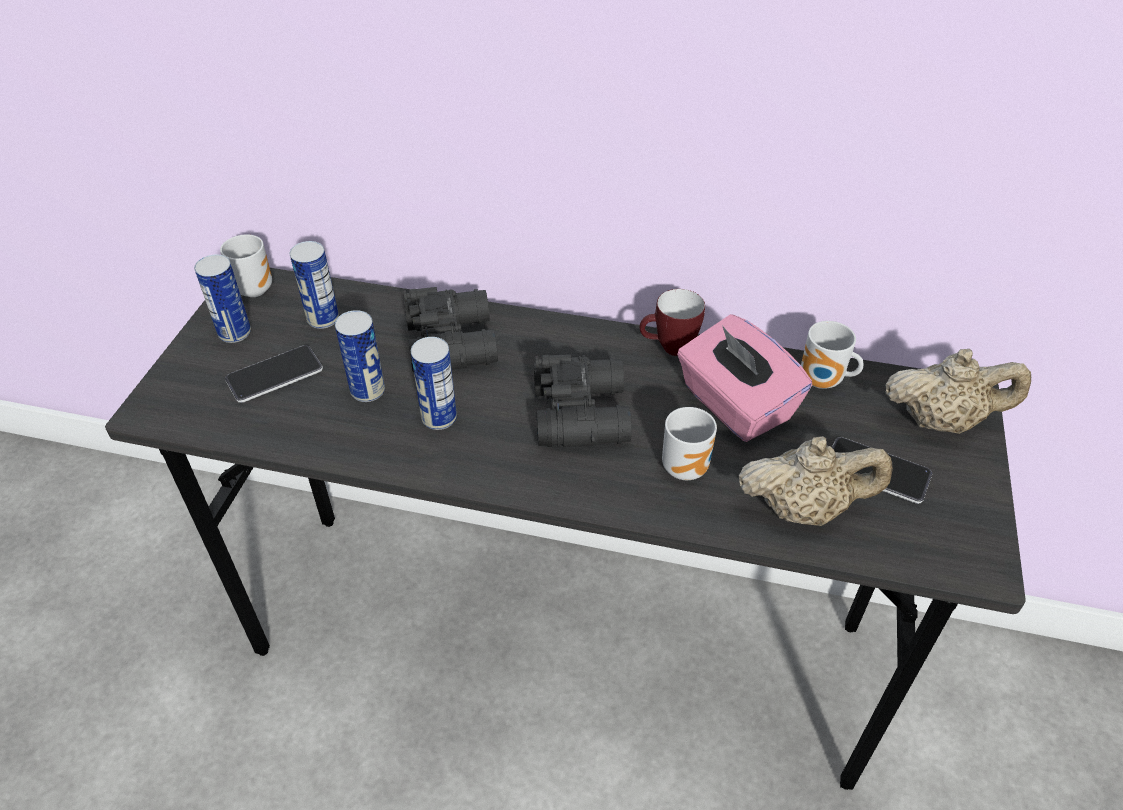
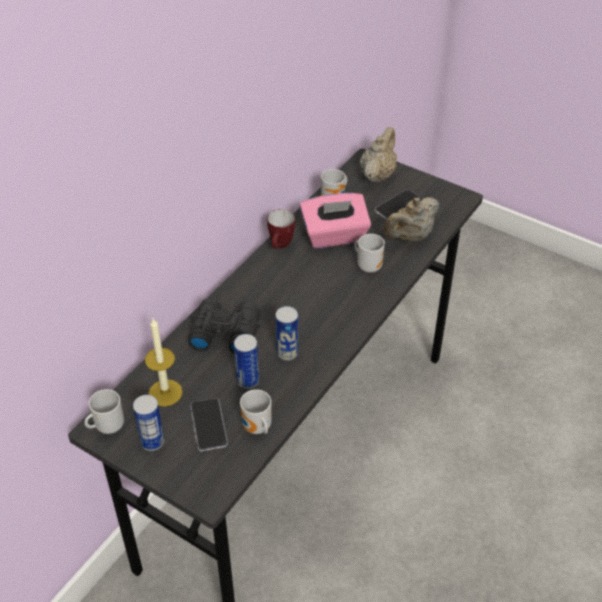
camera: 70 degrees left, 0 degrees up
can [290,241,339,329] -> candle [145,318,183,406]
black binoculars [534,354,632,447] -> none
beige teapot [738,436,893,526] -> beige teapot turned 150 degrees counterclockwise [384,197,439,242]
none -> mug [240,389,272,434]

